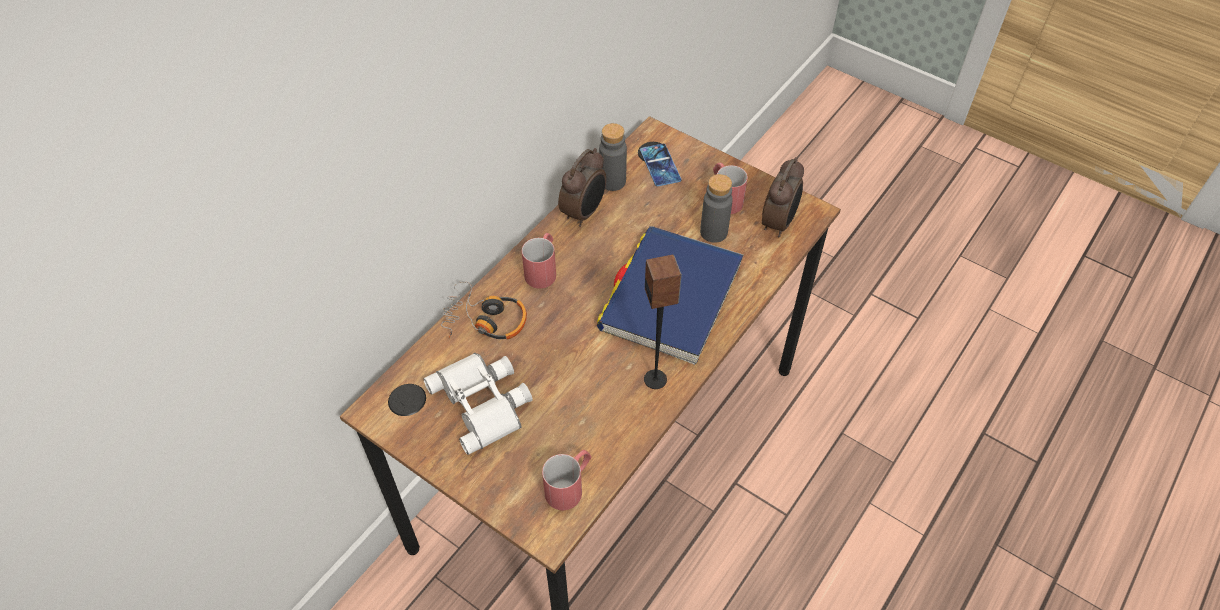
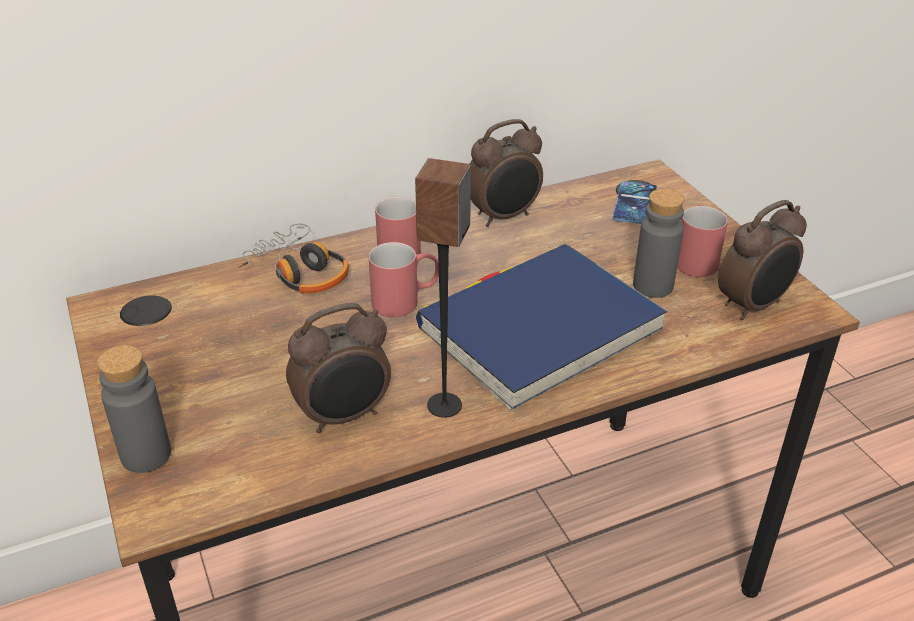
camera: 30 degrees right, 15 degrees down
white binoculars [423,353,533,455] -> none
red mug [542,450,592,510] -> red mug moved to [369,242,439,317]
grey bottle [599,123,627,191] -> grey bottle moved to [97,345,171,473]
none -> alarm clock [286,303,391,433]

